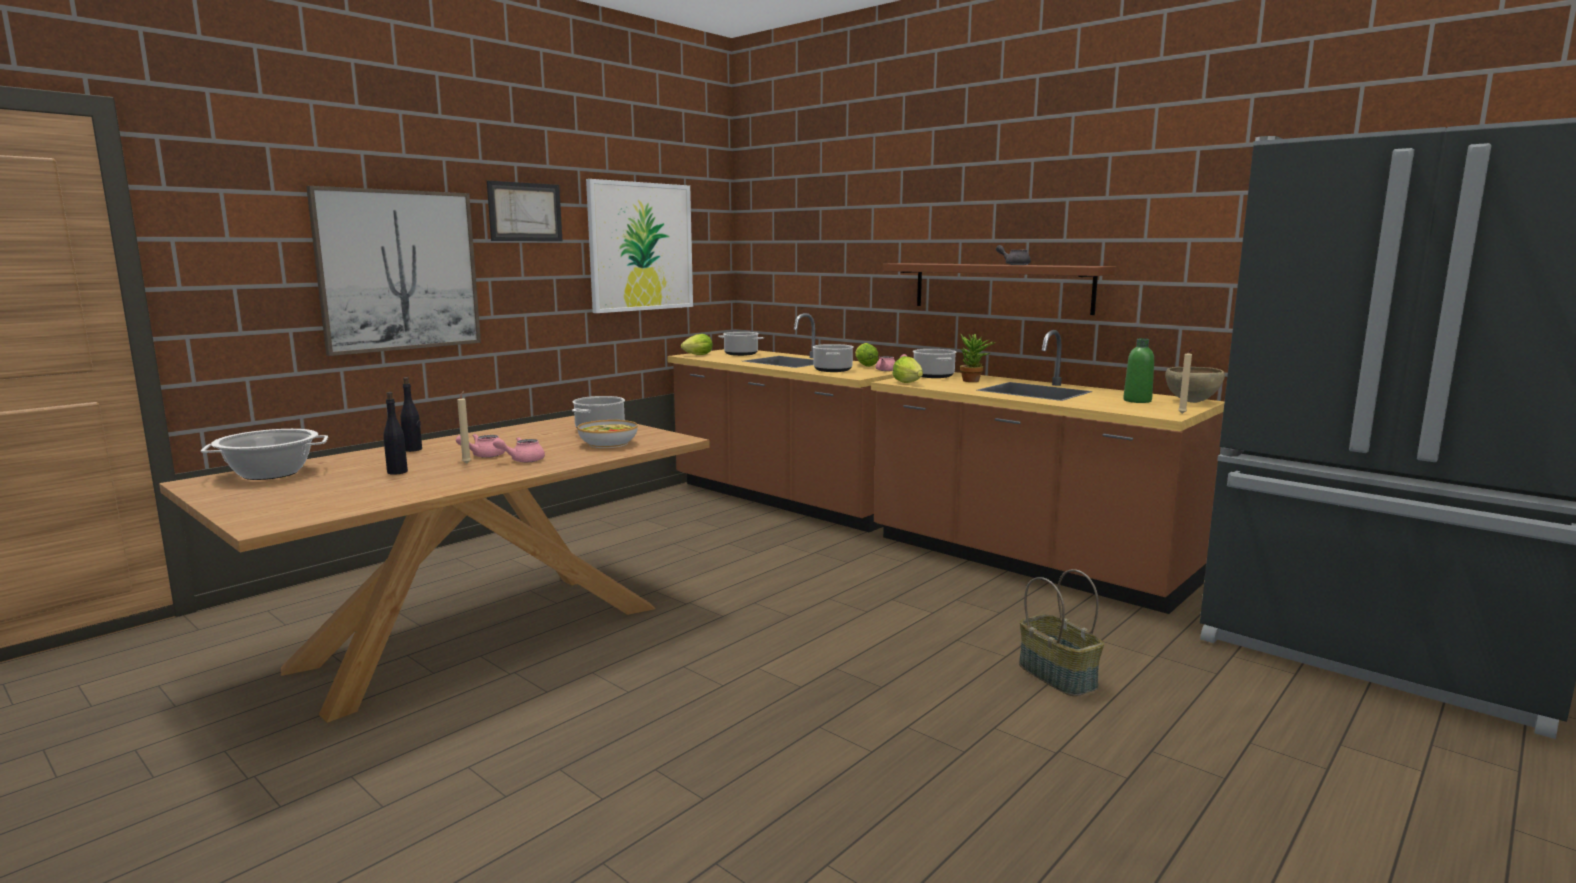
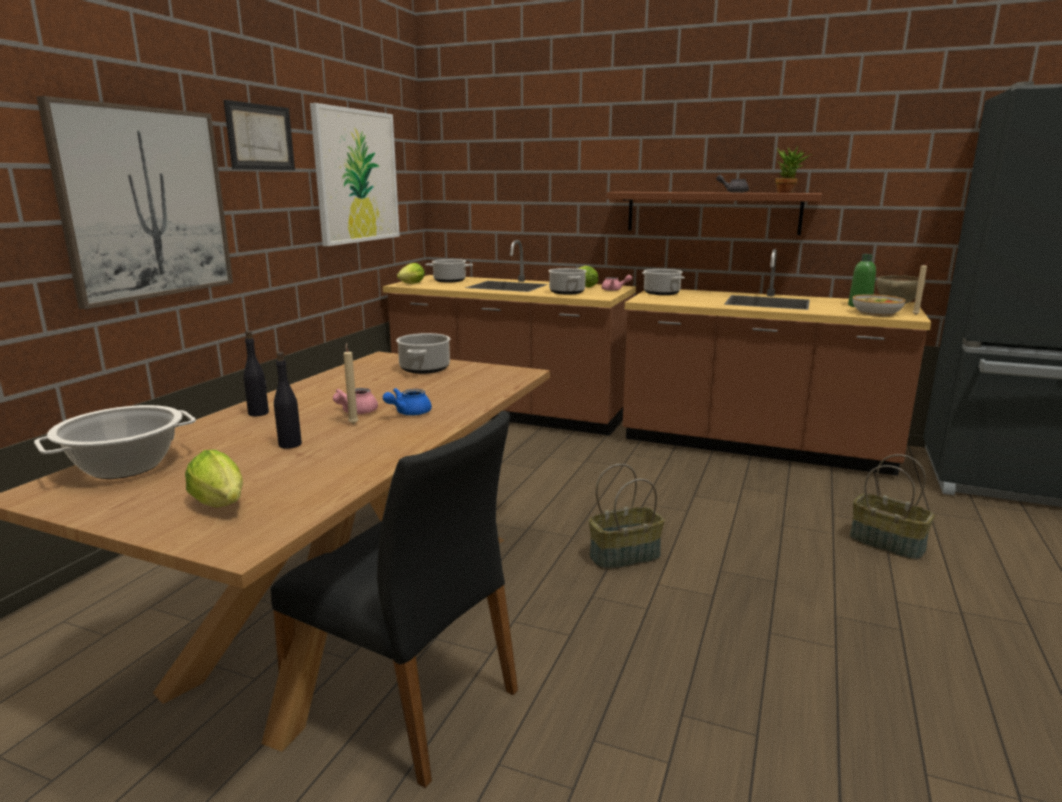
camera: 20 degrees left, 5 degrees up
pink teapot [493,437,545,462] -> blue teapot [383,388,432,415]
bowl [577,420,638,448] -> bowl moved to [852,294,905,316]
lettuce [893,356,923,383] -> lettuce moved to [185,450,243,507]
potted plant [960,334,995,382] -> potted plant moved to [775,146,812,193]
none -> black chair [271,411,518,788]
none -> basket [589,464,665,570]

